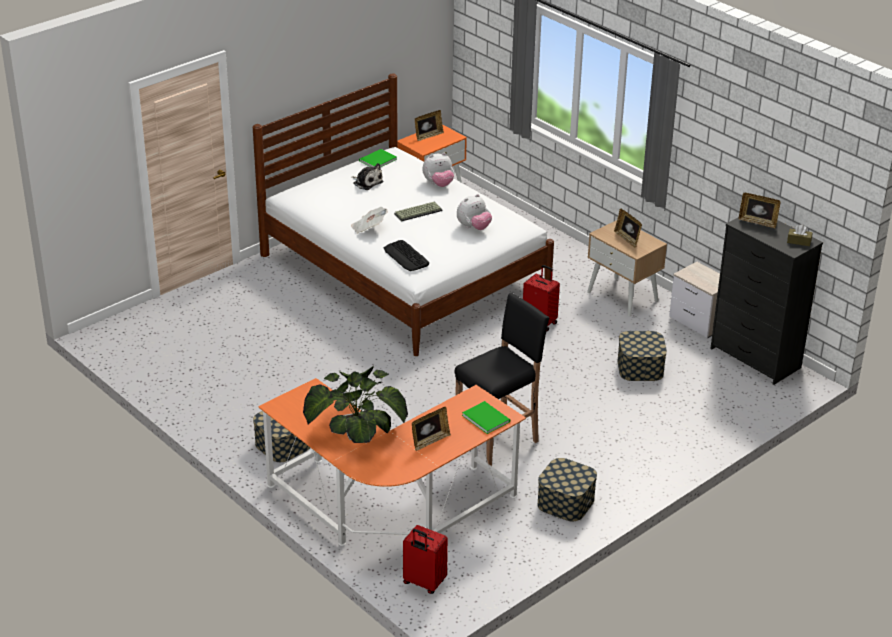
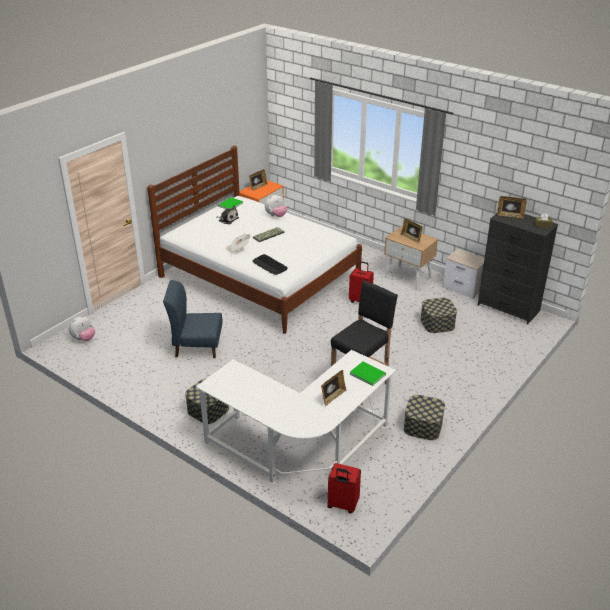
camera: 10 degrees left, 0 degrees up
orange desk [258,378,526,546] -> white desk [196,350,396,484]
potted plant [303,366,408,443] -> none
plush toy [457,194,492,230] -> plush toy moved to [69,315,95,341]
none -> blue chair [163,280,223,358]

